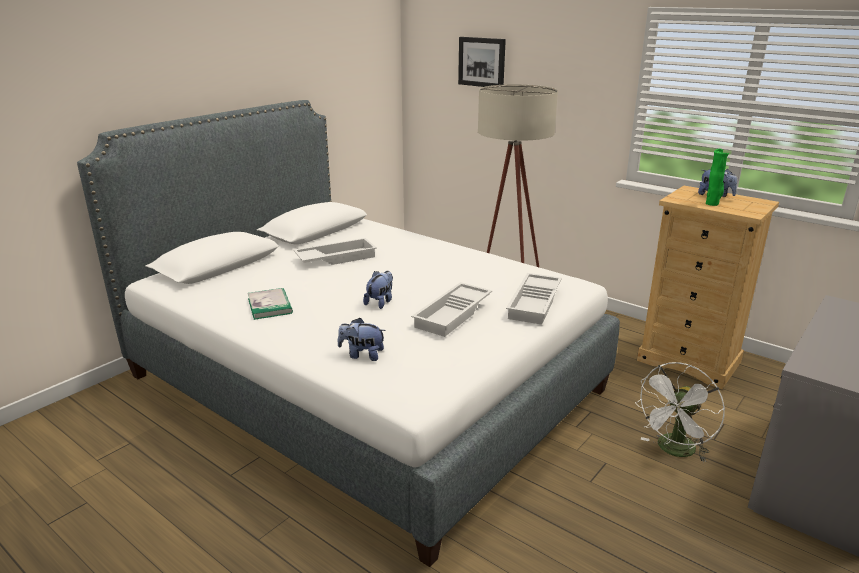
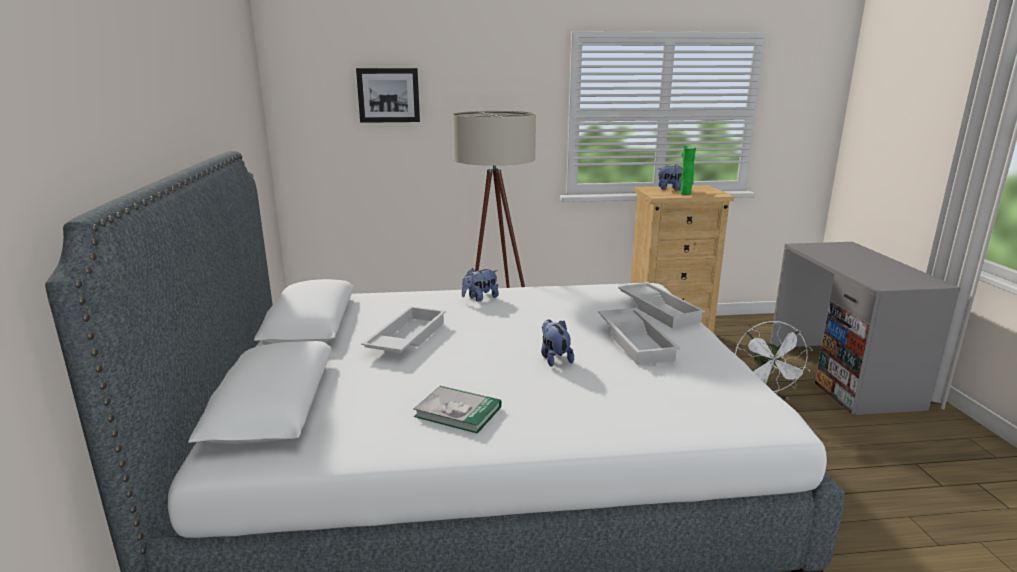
camera: 45 degrees left, 5 degrees down
plush toy [338,318,386,361] -> plush toy moved to [462,268,499,301]

